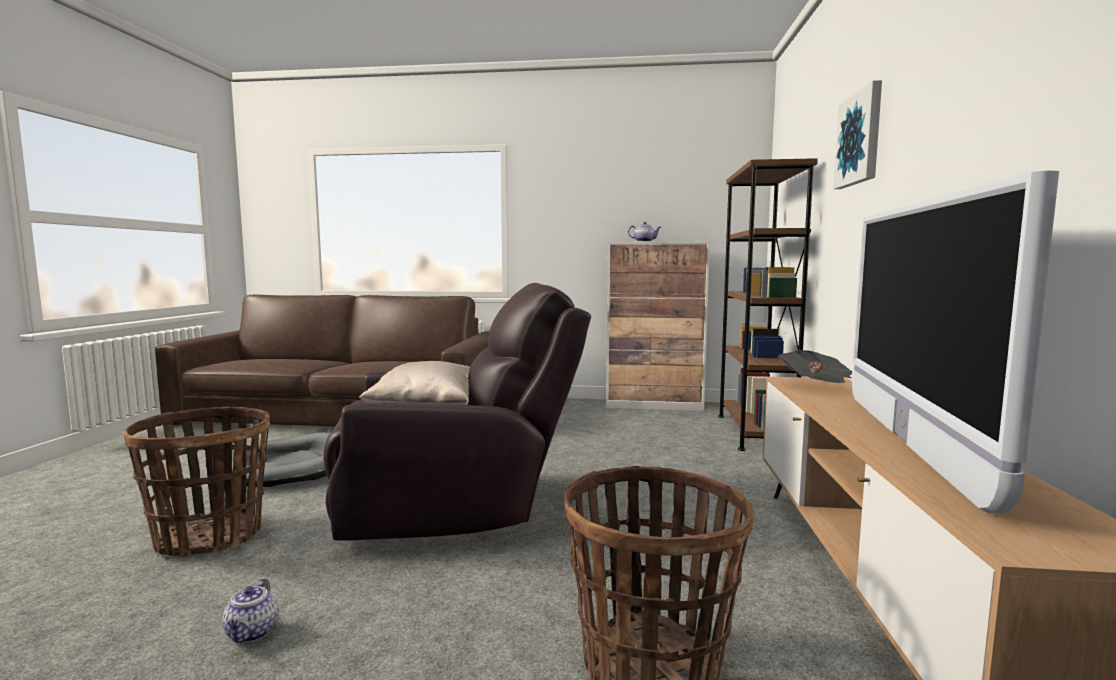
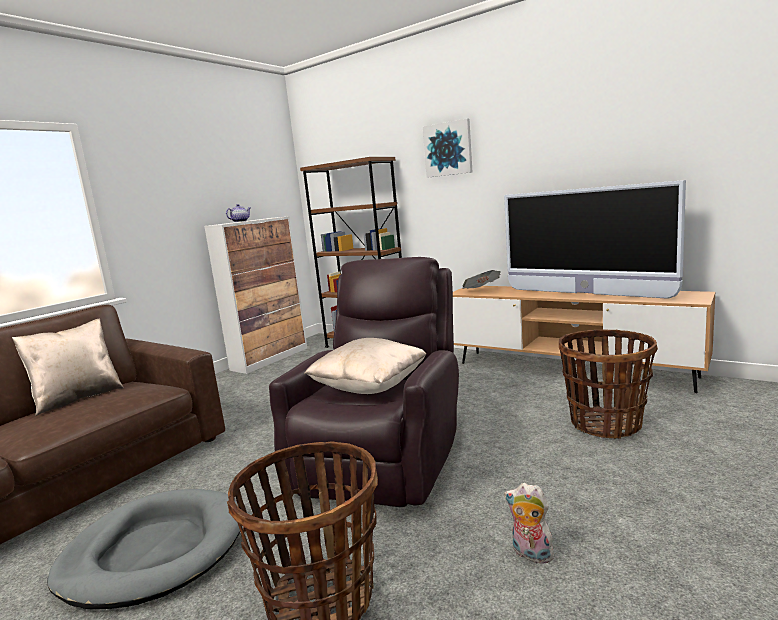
camera: 60 degrees left, 5 degrees up
teapot [222,578,279,643] -> plush toy [504,483,554,564]
none -> beige pillow [12,319,124,416]

